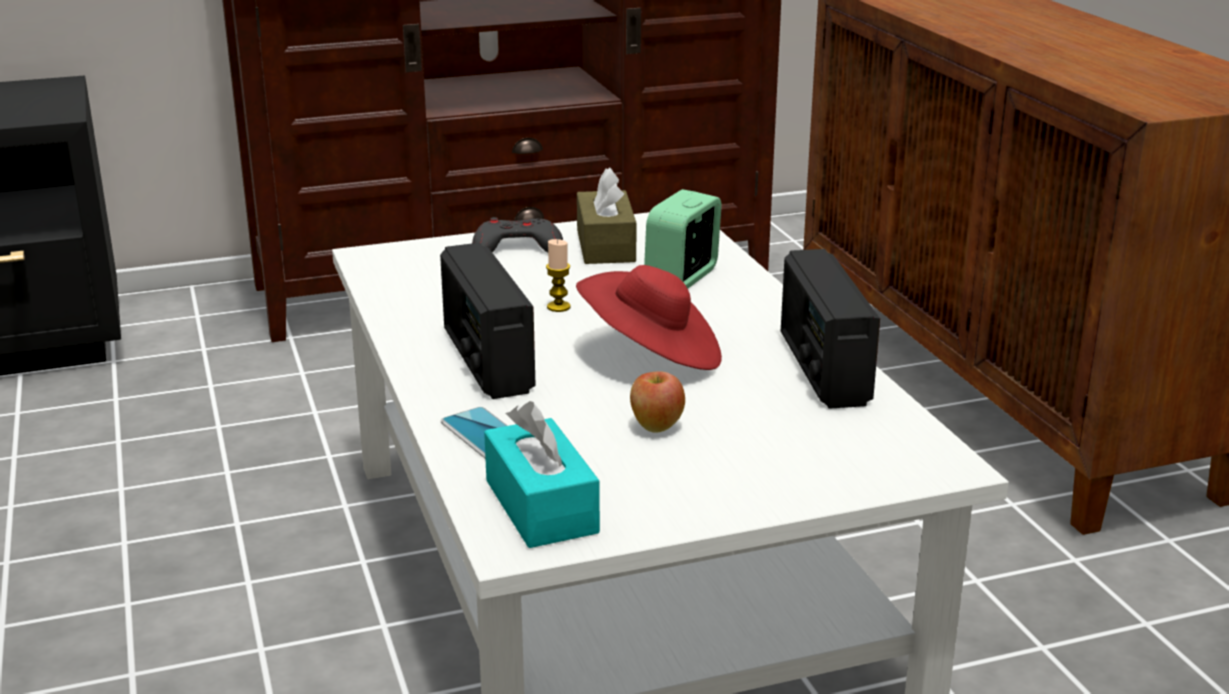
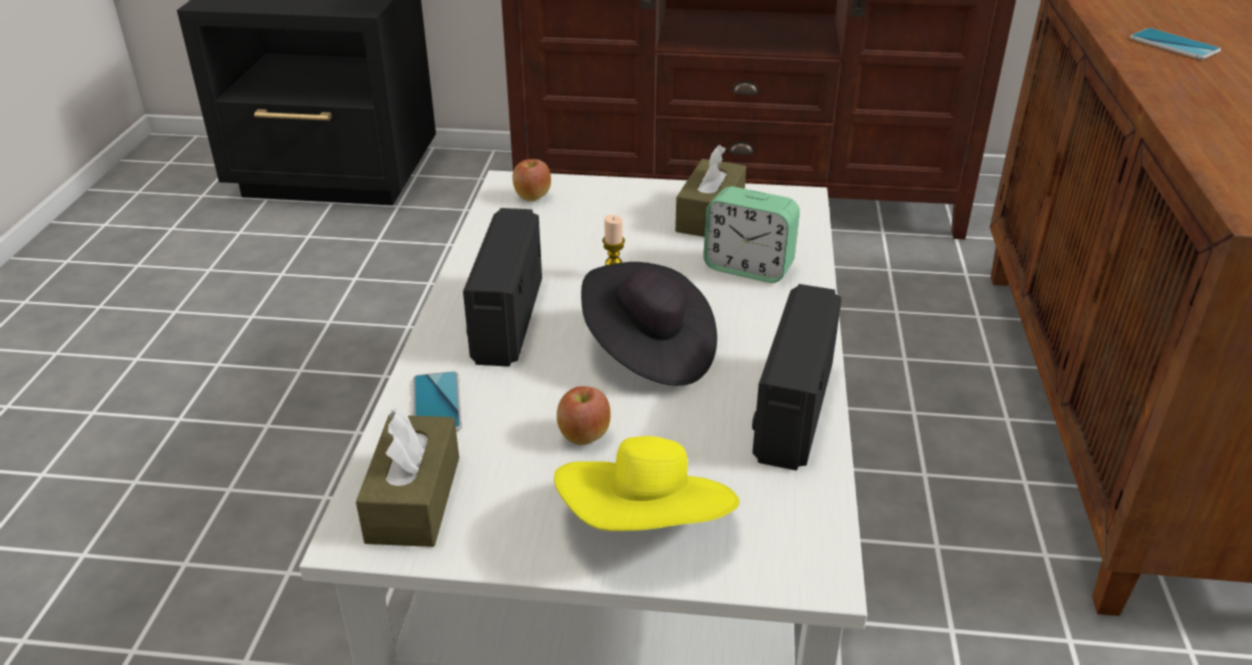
camera: 25 degrees right, 10 degrees up
grey game controller [472,217,563,252] -> none
turquoise tissue box [484,401,600,548] -> brown tissue box [356,408,459,547]
red hat [576,265,722,370] -> black hat [581,262,717,386]
alarm clock [644,189,722,288] -> alarm clock turned 120 degrees counterclockwise [703,186,800,283]
none -> apple [512,159,551,202]
none -> yellow hat [554,436,739,531]
none -> phone [1130,28,1221,59]

